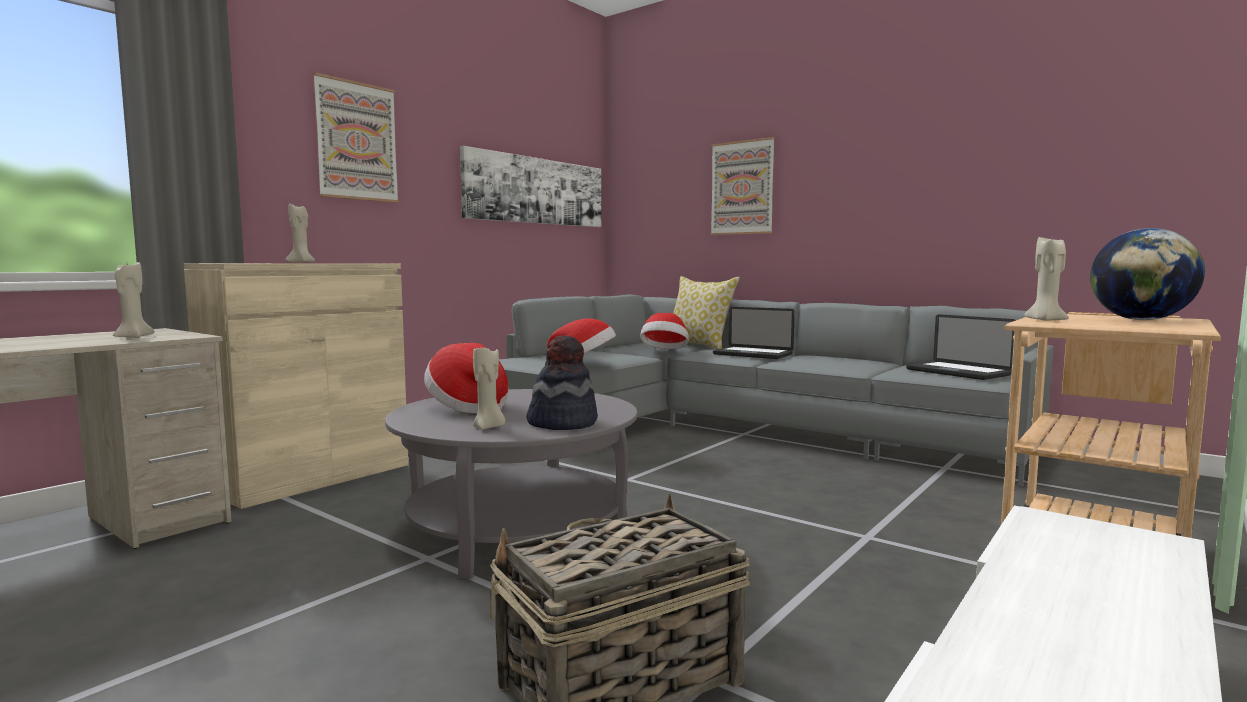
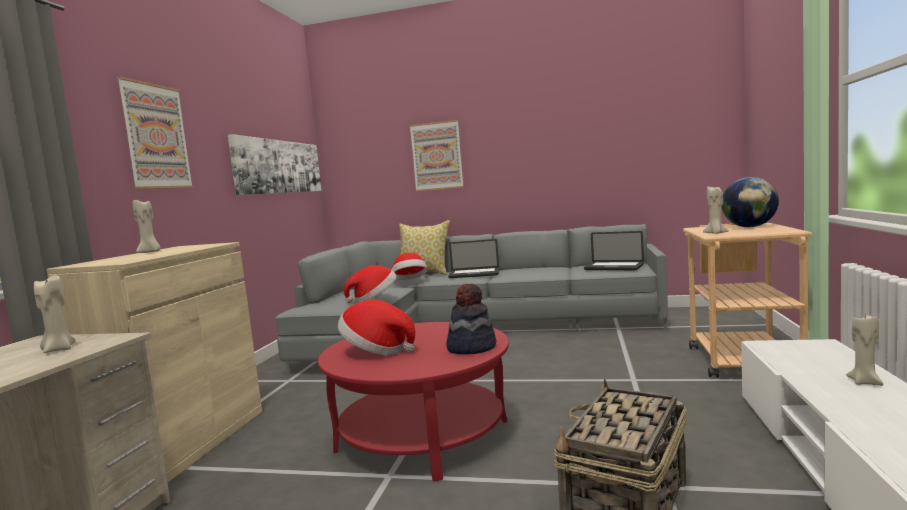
camera: 25 degrees left, 0 degrees up
grey coffee table [385,389,637,579] -> red coffee table [318,322,509,481]
beige candle [473,348,505,430] -> beige candle moved to [846,315,884,386]

